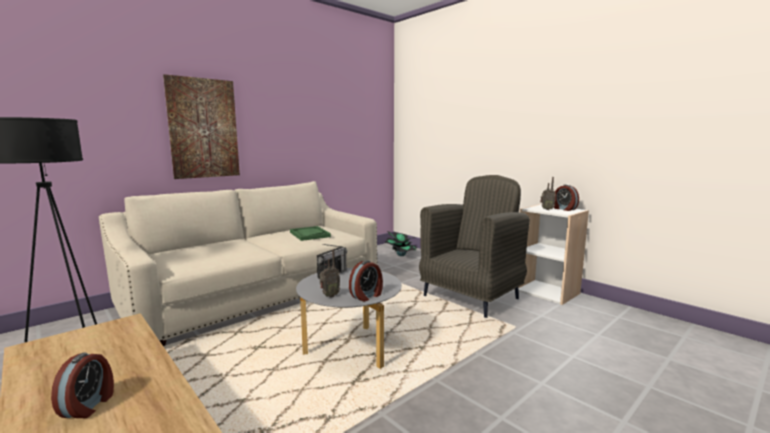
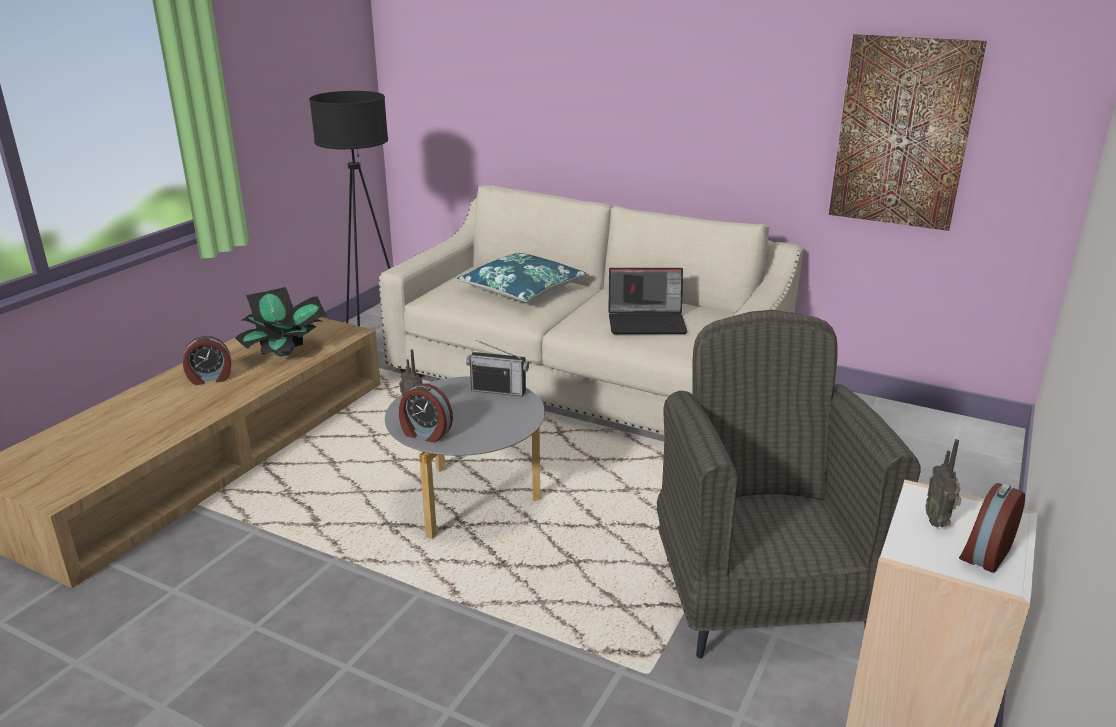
camera: 70 degrees right, 15 degrees up
picture [163,74,240,179] -> picture moved to [829,34,987,231]
green tray [290,226,331,241] -> laptop [609,268,687,334]
potted plant [385,231,417,256] -> potted plant moved to [235,287,327,356]
grey armchair [419,175,530,318] -> grey armchair turned 120 degrees counterclockwise [657,310,921,659]
none -> blue pillow [457,253,586,302]

